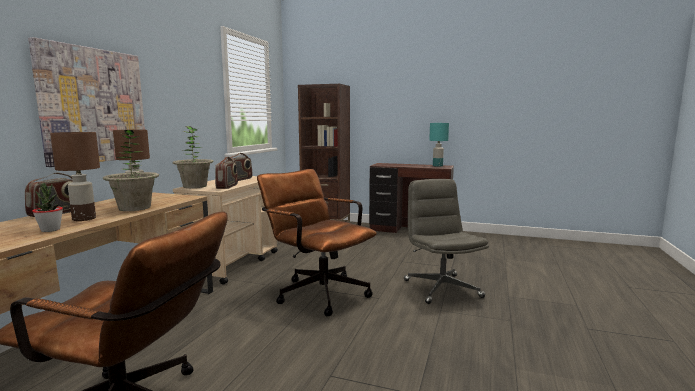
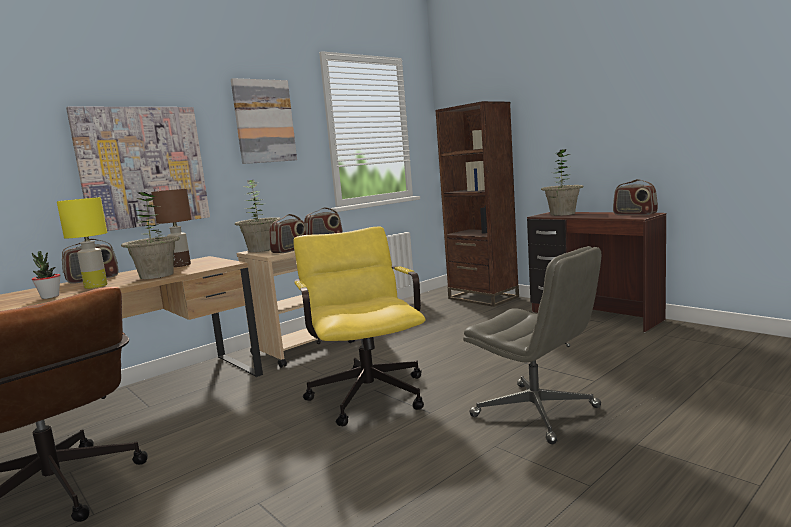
camera: 30 degrees right, 0 degrees up
brown table lamp [50,132,100,221] -> yellow table lamp [57,197,107,289]
brown office chair [257,169,377,316] -> yellow office chair [293,227,426,426]
grey office chair [404,179,489,304] -> grey office chair turned 120 degrees clockwise [463,246,601,444]
turquoise table lamp [429,123,449,167] -> radio [613,179,658,215]
none -> picture [231,78,297,164]
none -> potted plant [541,149,584,216]

